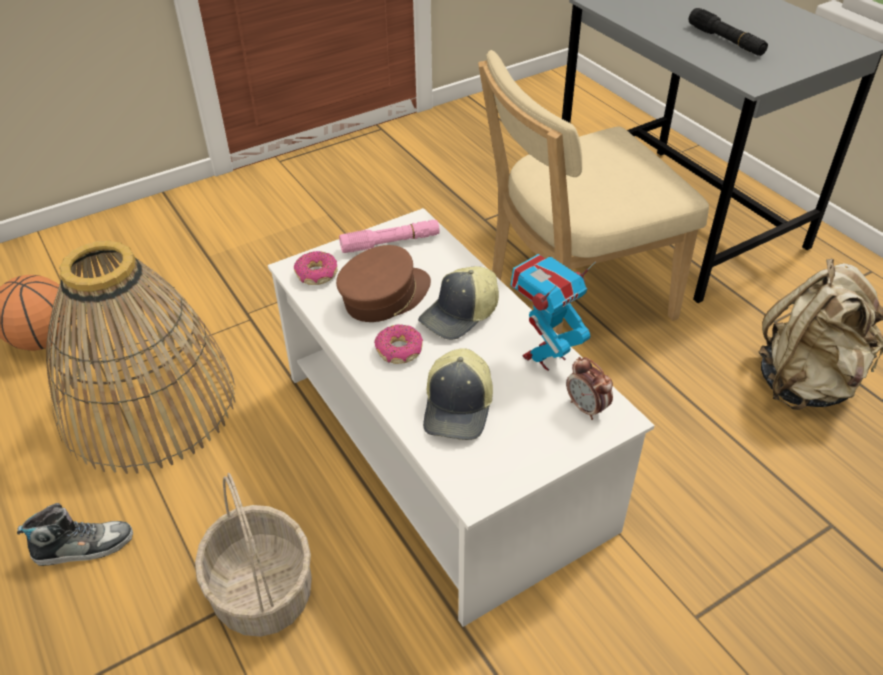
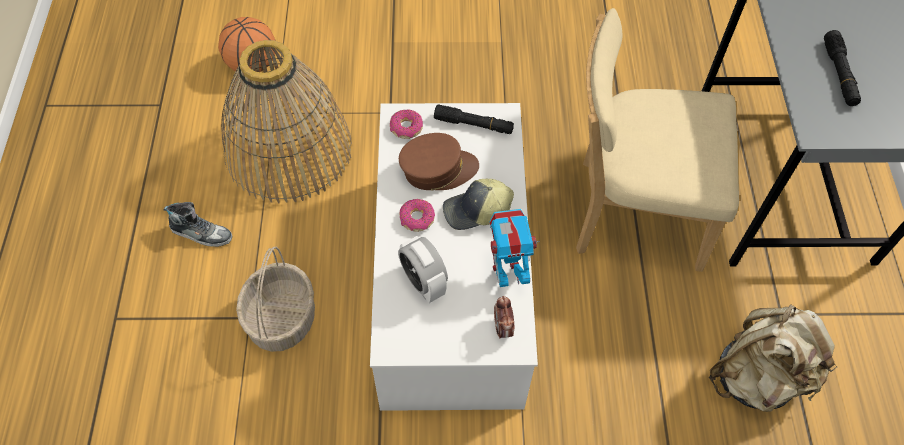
camera: 30 degrees right, 15 degrees up
pink flashlight [339,220,440,253] -> black flashlight [434,104,514,134]
cap [423,348,493,440] -> alarm clock [398,236,448,303]

